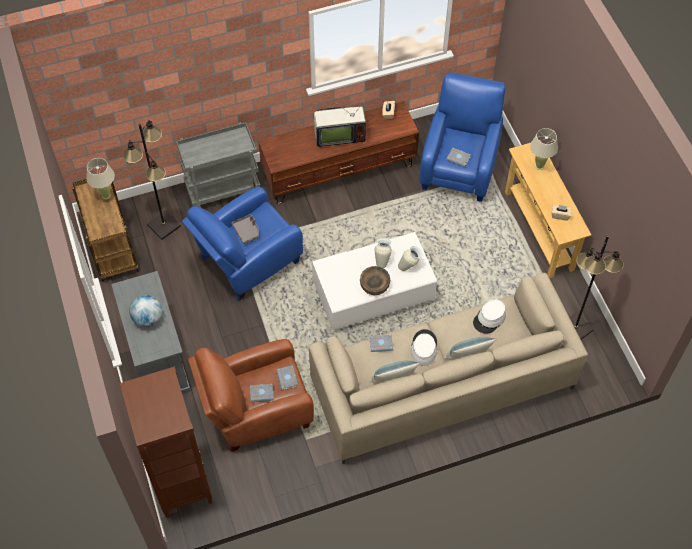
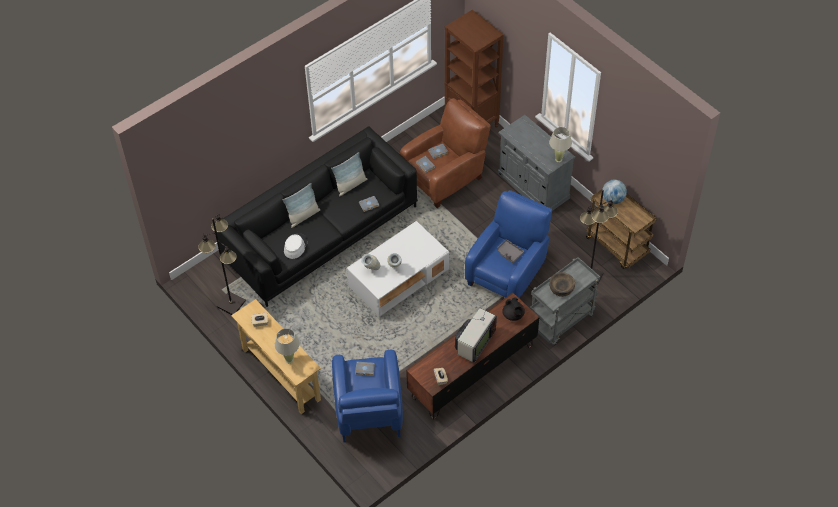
camera: 160 degrees right, 5 degrees down
beige table lamp [86,158,115,200] -> beige table lamp moved to [549,127,572,162]
globe [129,295,162,327] -> globe moved to [602,180,627,204]
beige sofa [309,273,588,464] -> black sofa [217,127,418,307]
television [314,98,367,147] -> television turned 150 degrees clockwise [455,297,497,362]
brown bowl [360,266,390,295] -> brown bowl moved to [549,272,575,297]
white hat [410,329,437,366] -> none
none -> black teapot [502,297,525,321]

